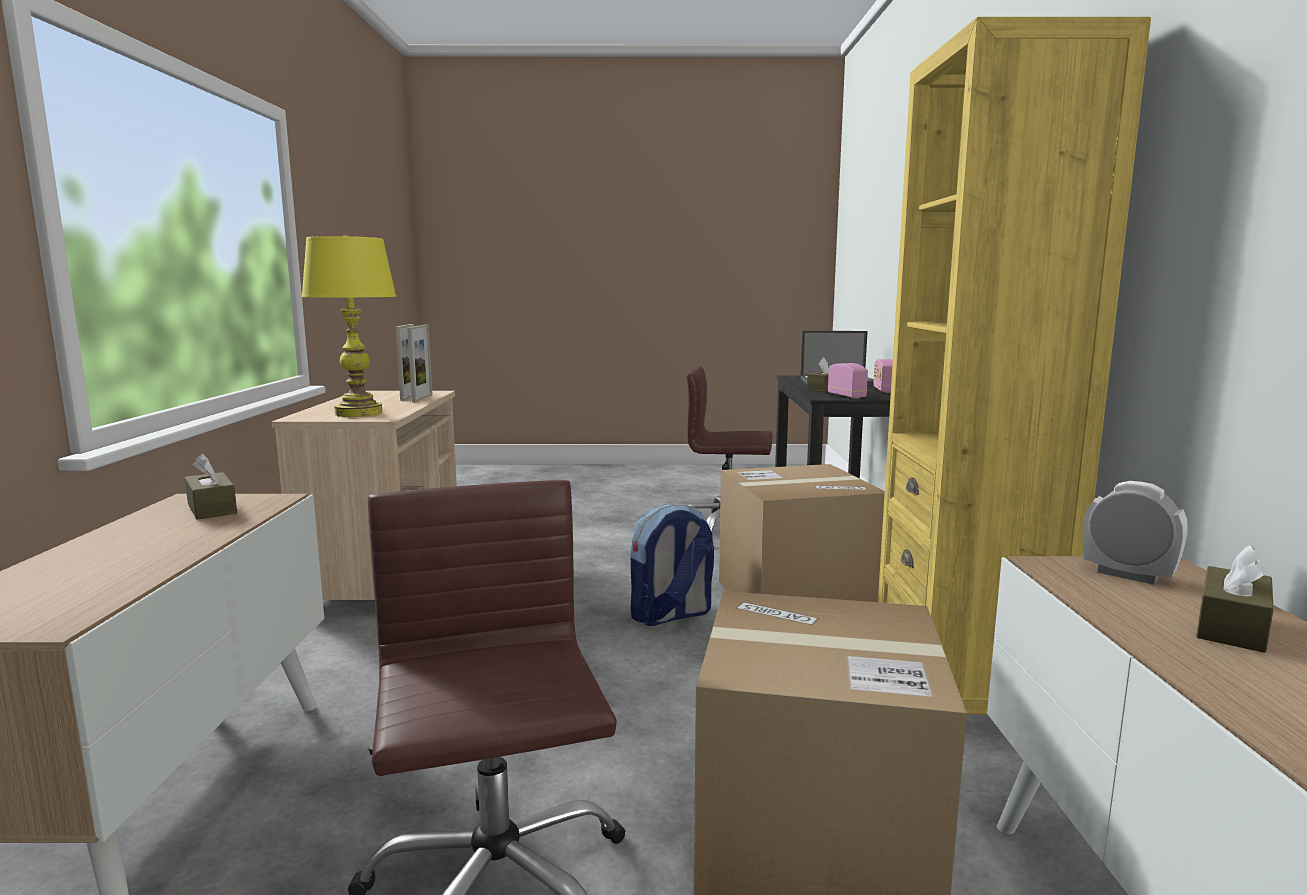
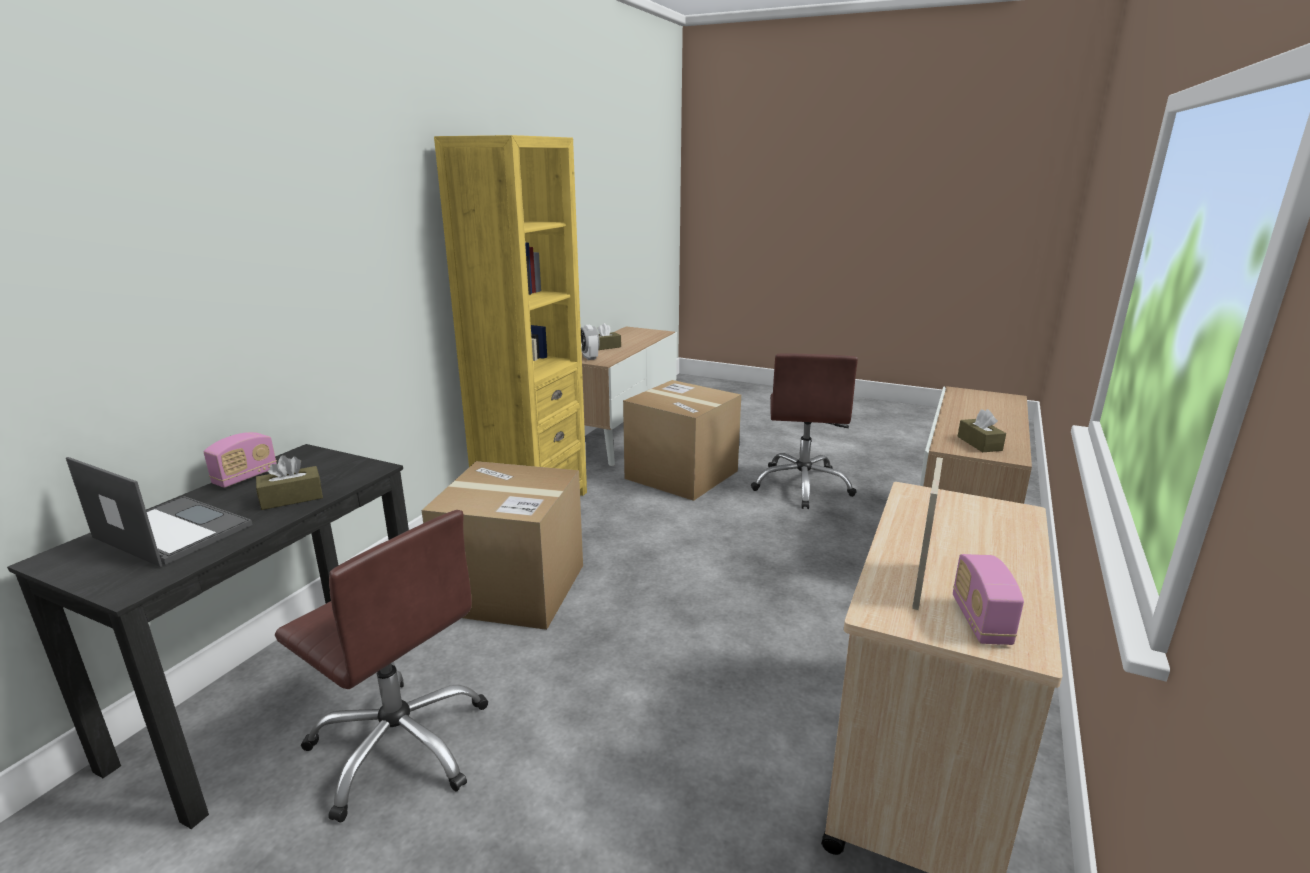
camera: 155 degrees left, 10 degrees up
yellow table lamp [301,235,397,417] -> none
picture frame [407,325,433,403] -> none
backpack [631,504,714,626] -> none
radio [828,363,868,399] -> radio moved to [953,554,1024,645]

